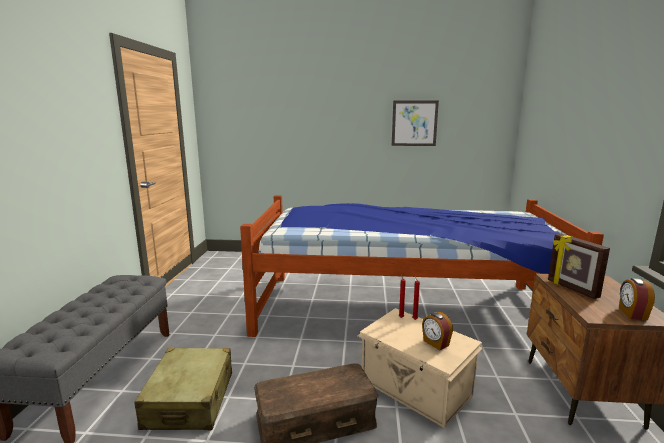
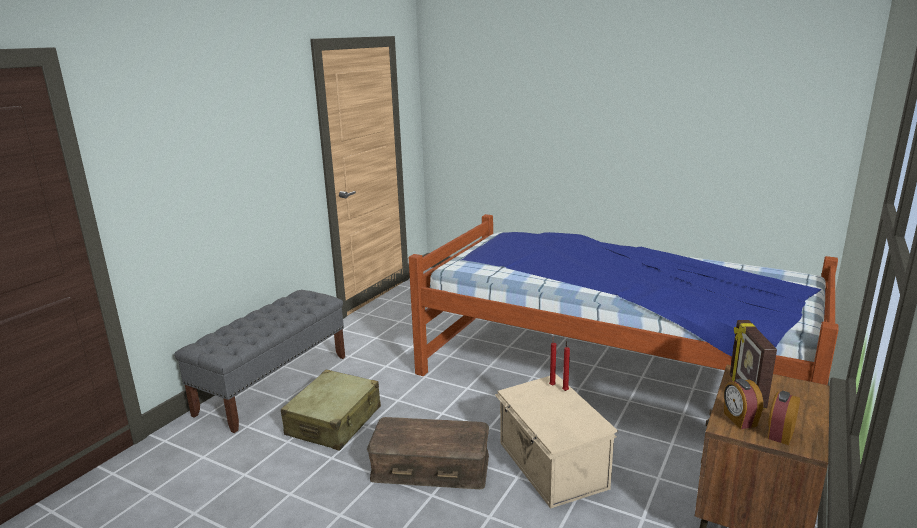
camera: 25 degrees right, 5 degrees up
picture [392,100,439,146] -> none
alarm clock [422,312,453,350] -> alarm clock moved to [724,379,763,429]

